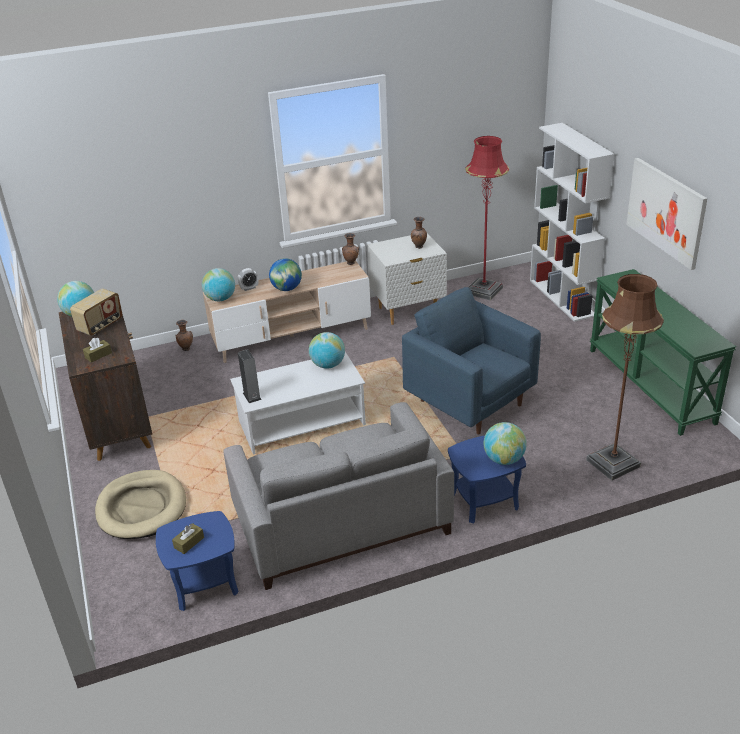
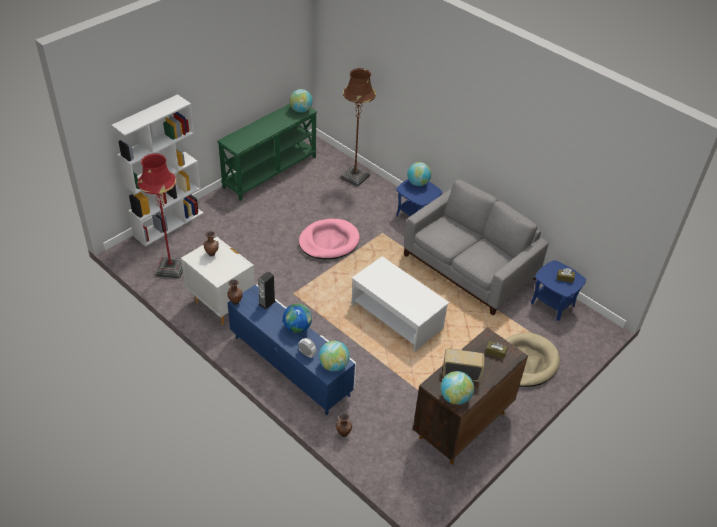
camera: 120 degrees left, 10 degrees up
beige tv stand [203,260,371,363] -> blue tv stand [228,284,356,415]
speaker [238,349,262,403] -> speaker moved to [258,271,276,310]
globe [309,332,345,369] -> globe moved to [290,89,313,113]
blue armchair [402,287,541,434] -> pink dog bed [299,219,360,260]
picture [626,158,707,270] -> none

